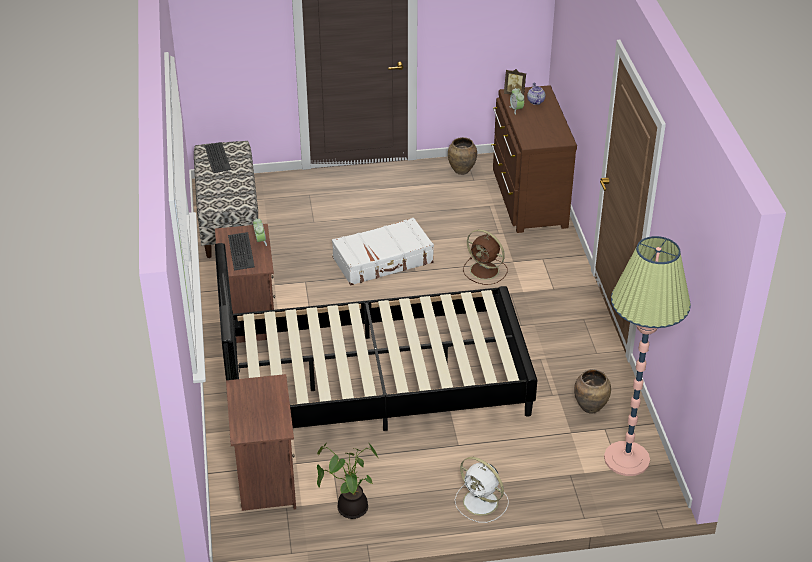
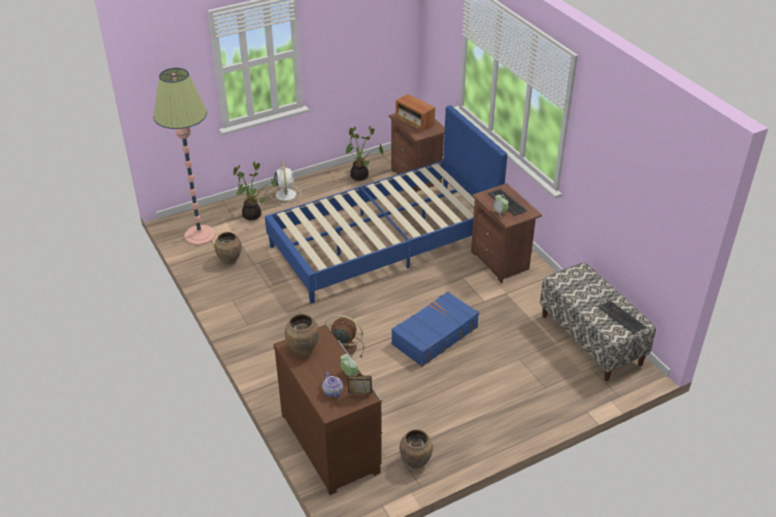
camera: 160 degrees right, 0 degrees up
black bed [215,243,537,431] -> blue bed [265,105,508,304]
white suitcase [332,218,434,285] -> blue suitcase [391,291,479,367]
white fan [455,457,509,523] -> white fan turned 60 degrees clockwise [270,162,301,205]
none -> potted plant [233,161,276,220]
none -> brown vase [285,314,319,356]
none -> radio [396,94,435,131]

